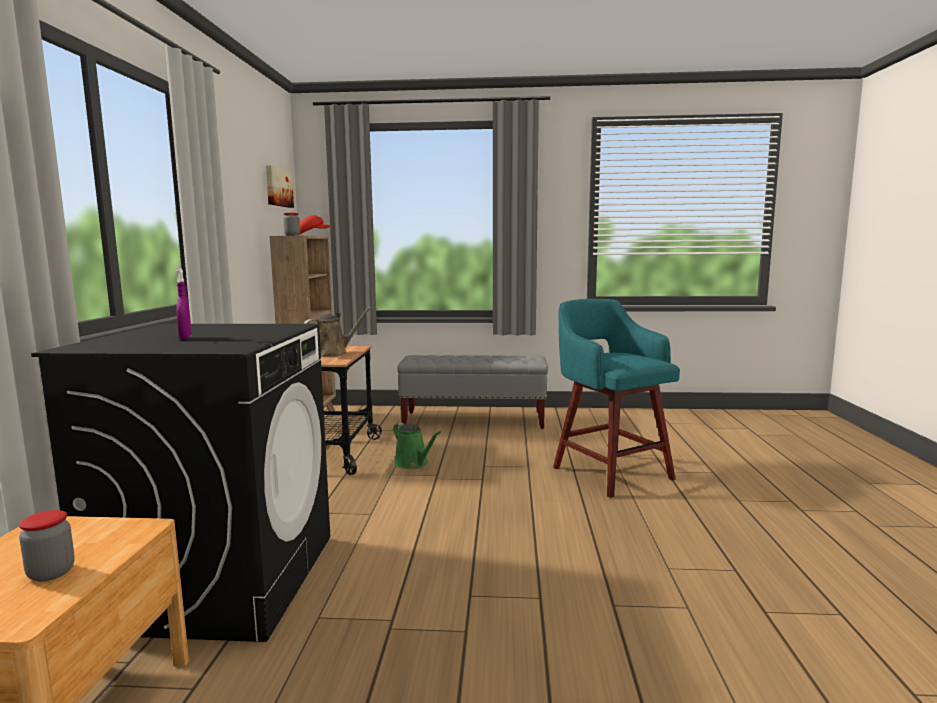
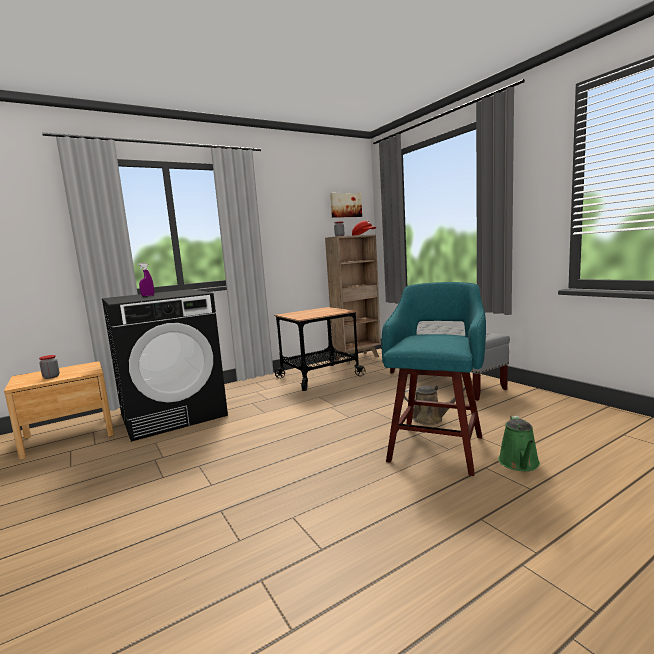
camera: 55 degrees right, 0 degrees up
brown watering can [303,307,372,357] -> brown watering can moved to [404,385,465,425]
green watering can [393,423,441,469] -> green watering can moved to [498,416,540,471]

